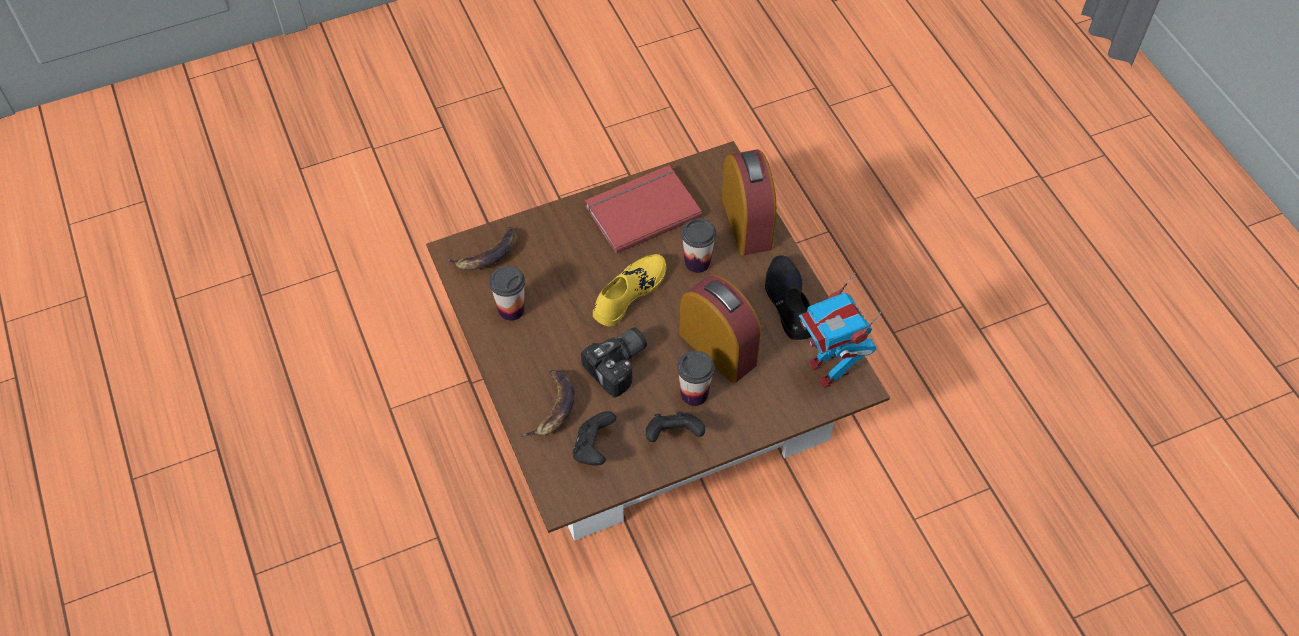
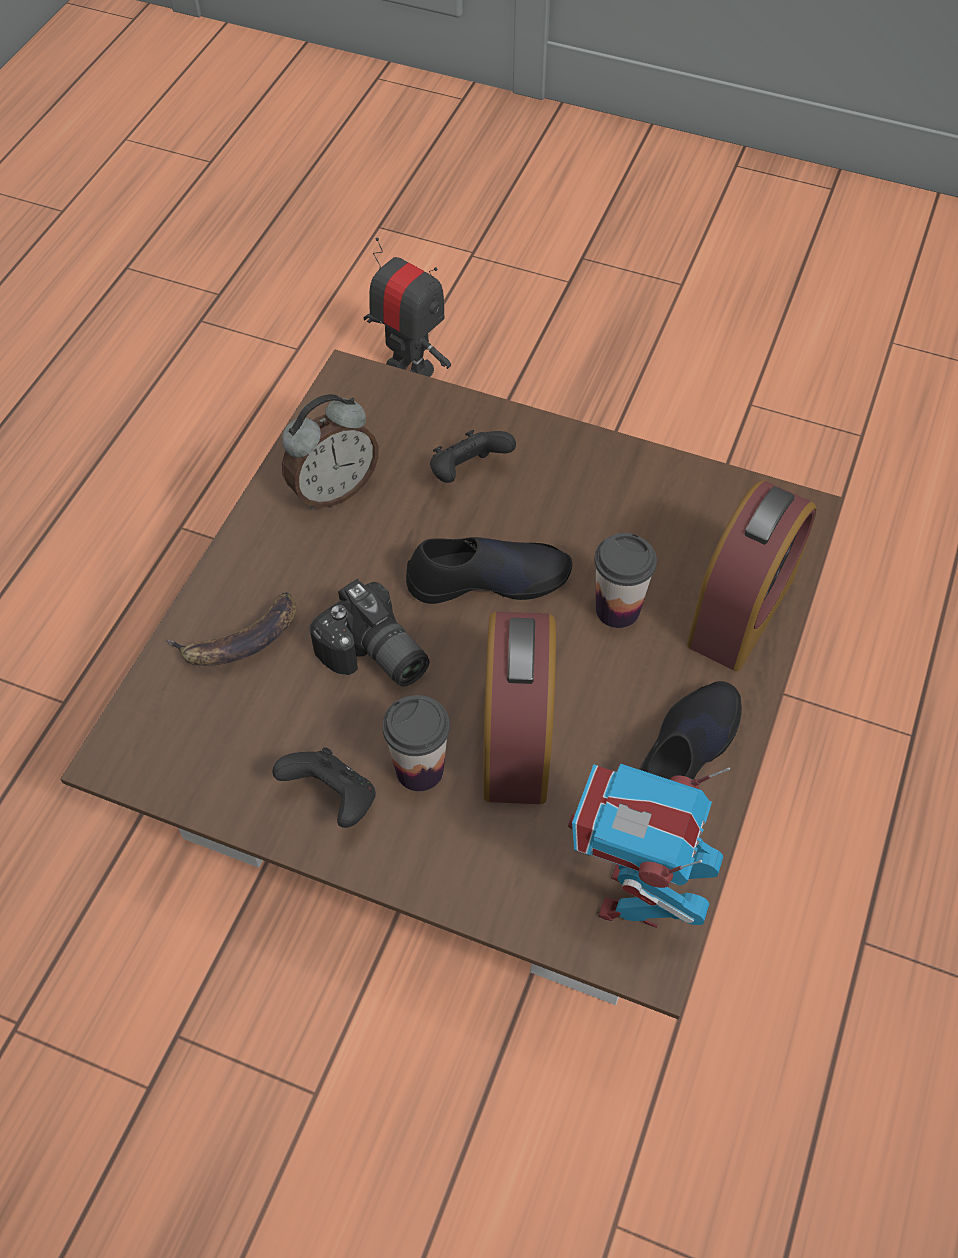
camera: 45 degrees right, 0 degrees up
banana [445,227,517,270] -> none
cup [489,266,525,321] -> alarm clock [282,394,379,509]
black game controller [573,411,616,466] -> black game controller moved to [430,430,516,483]
camera [581,327,647,397] -> camera turned 45 degrees clockwise [309,579,429,686]
red book [585,165,702,254] -> none
yellow shoe [593,254,666,326] -> black shoe [406,537,572,604]
none -> toy robot [363,238,451,377]

